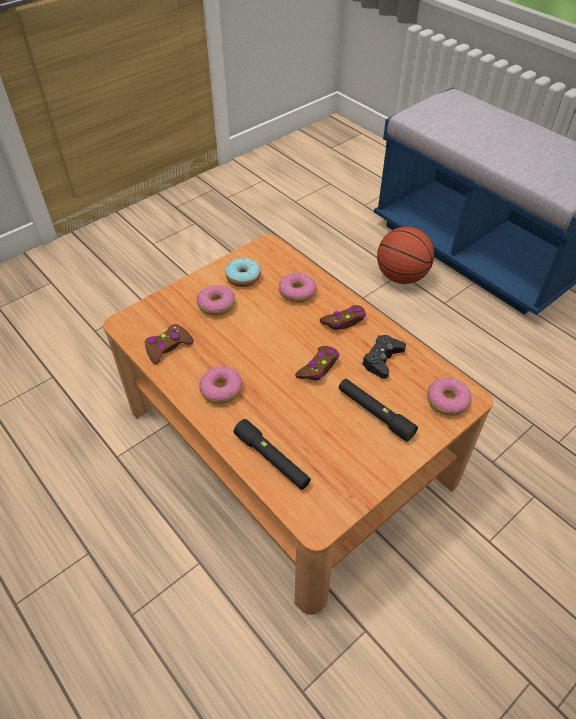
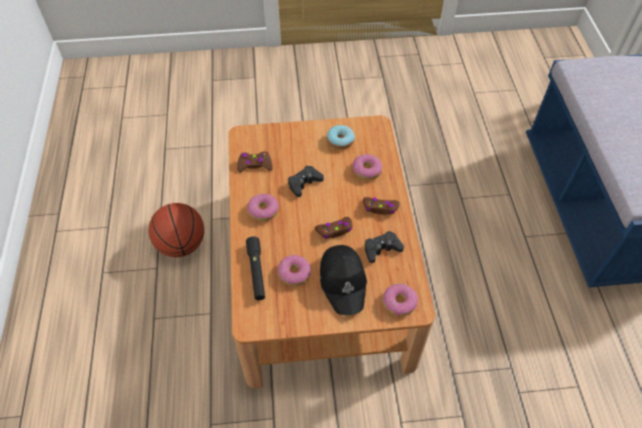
camera: 35 degrees right, 5 degrees up
donut [197,285,235,316] -> donut moved to [278,255,311,286]
black flashlight [339,379,418,442] -> black cap [320,245,367,315]
basketball [377,227,434,284] -> basketball moved to [148,203,204,257]
none -> black game controller [288,165,324,197]

